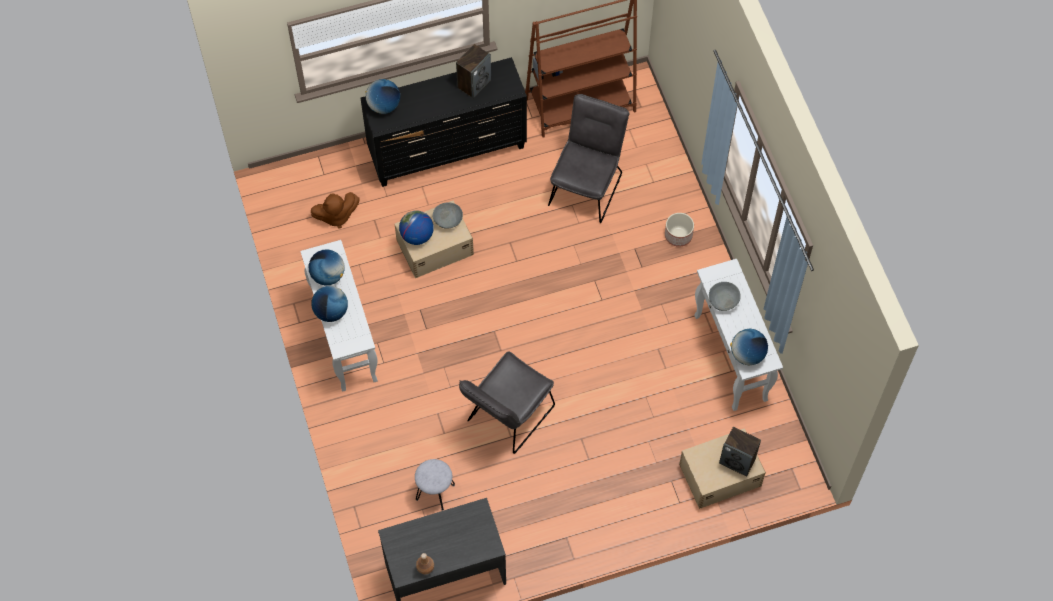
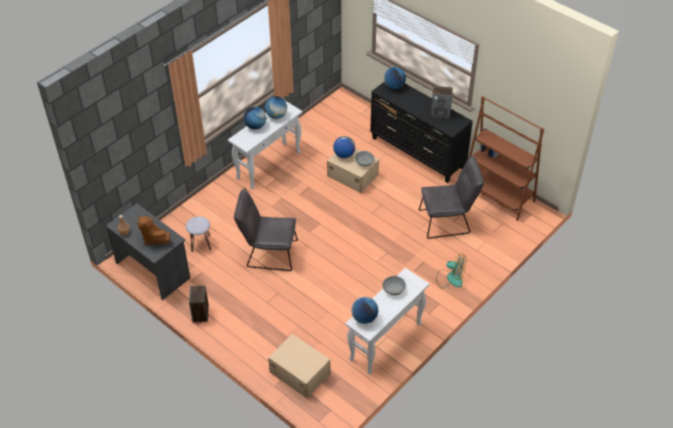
camera: 60 degrees right, 15 degrees down
brown plush toy [311,192,359,228] -> brown plush toy moved to [137,216,170,245]
planter [665,213,694,247] -> fan [436,253,466,288]
speaker [719,427,761,477] -> speaker moved to [189,286,209,322]

